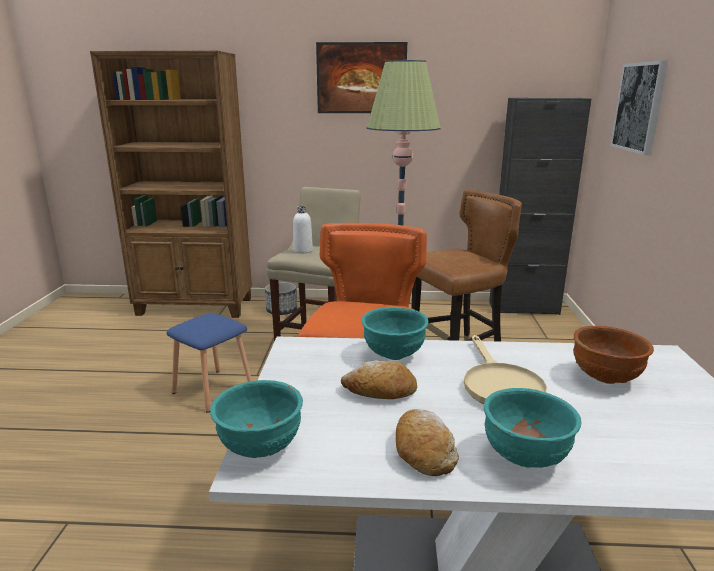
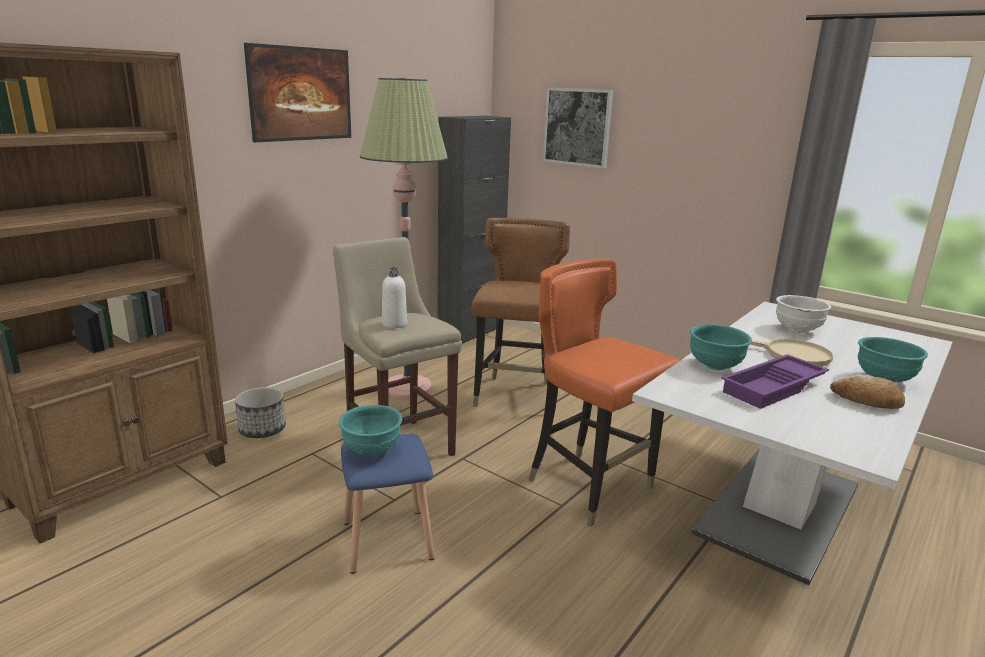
camera: 55 degrees left, 0 degrees up
turquoise bowl [210,380,303,458] -> turquoise bowl moved to [339,405,402,456]
bread [341,360,417,399] -> purple tray [721,354,829,409]
brown bowl [573,326,654,384] -> white bowl [776,295,831,333]

